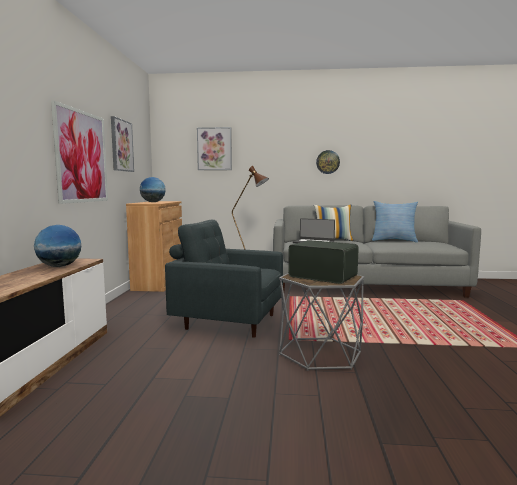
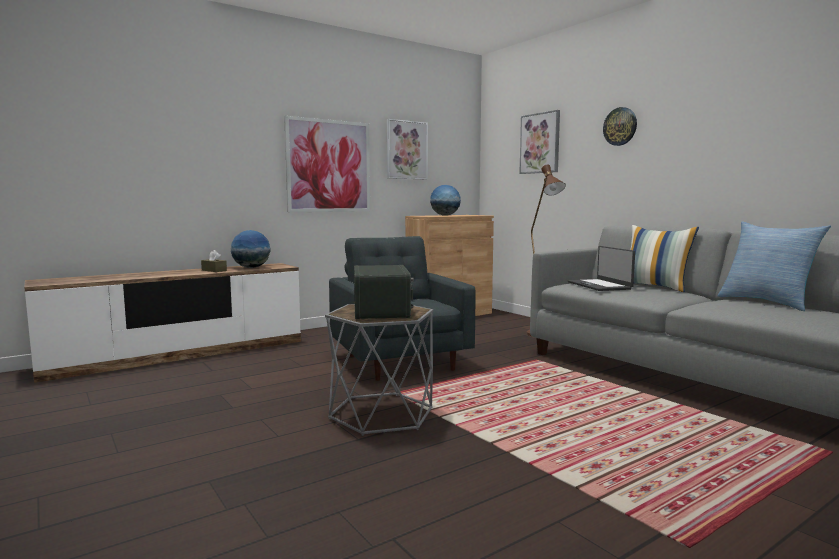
camera: 50 degrees right, 0 degrees up
wall clock [316,150,340,174] -> wall clock moved to [603,107,637,146]
none -> brown tissue box [201,250,227,272]

